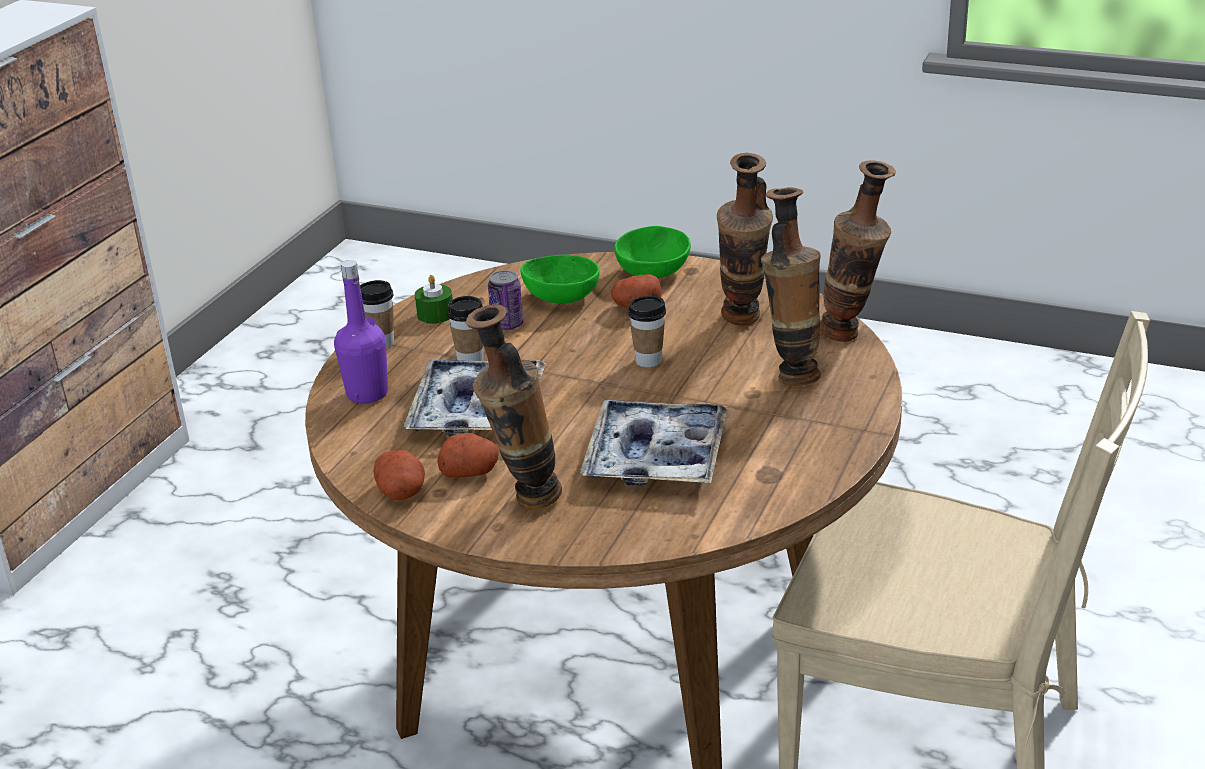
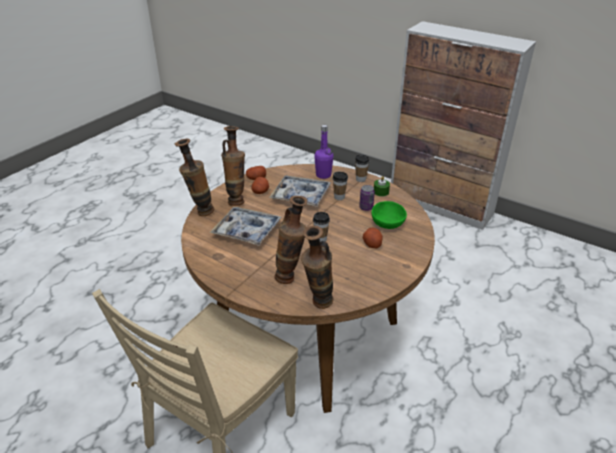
camera: 100 degrees right, 5 degrees up
green bowl [614,226,691,278] -> none
vase [717,153,773,326] -> vase moved to [175,139,214,216]

